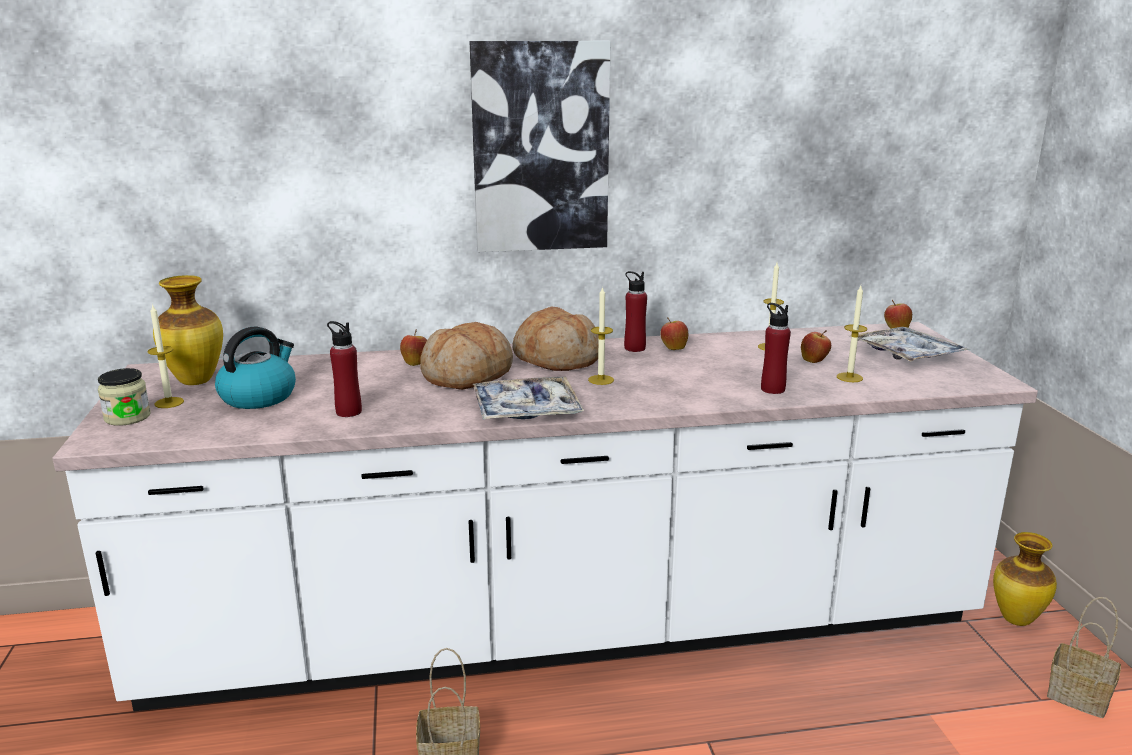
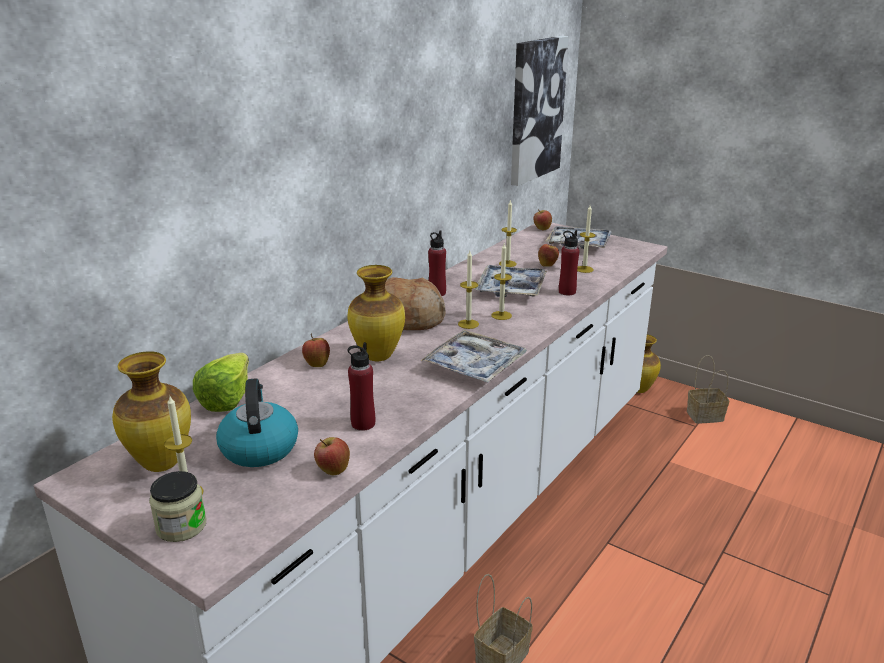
camera: 45 degrees left, 5 degrees up
bread [420,322,513,390] -> vase [348,265,405,361]
picture [470,41,611,252] -> picture moved to [511,36,569,186]
apple [660,317,688,350] -> apple moved to [314,437,350,475]
none -> lettuce [193,353,249,412]
none -> tray [475,265,547,297]
none -> candle [491,244,512,320]

